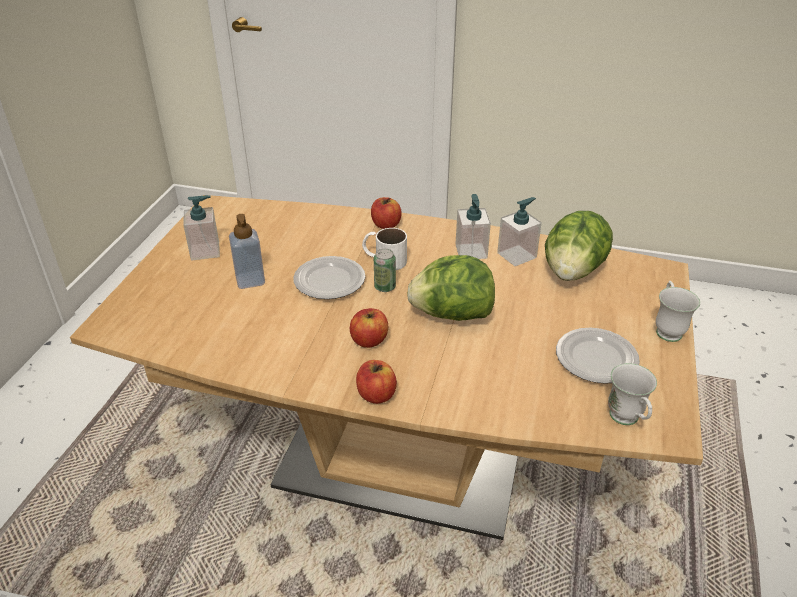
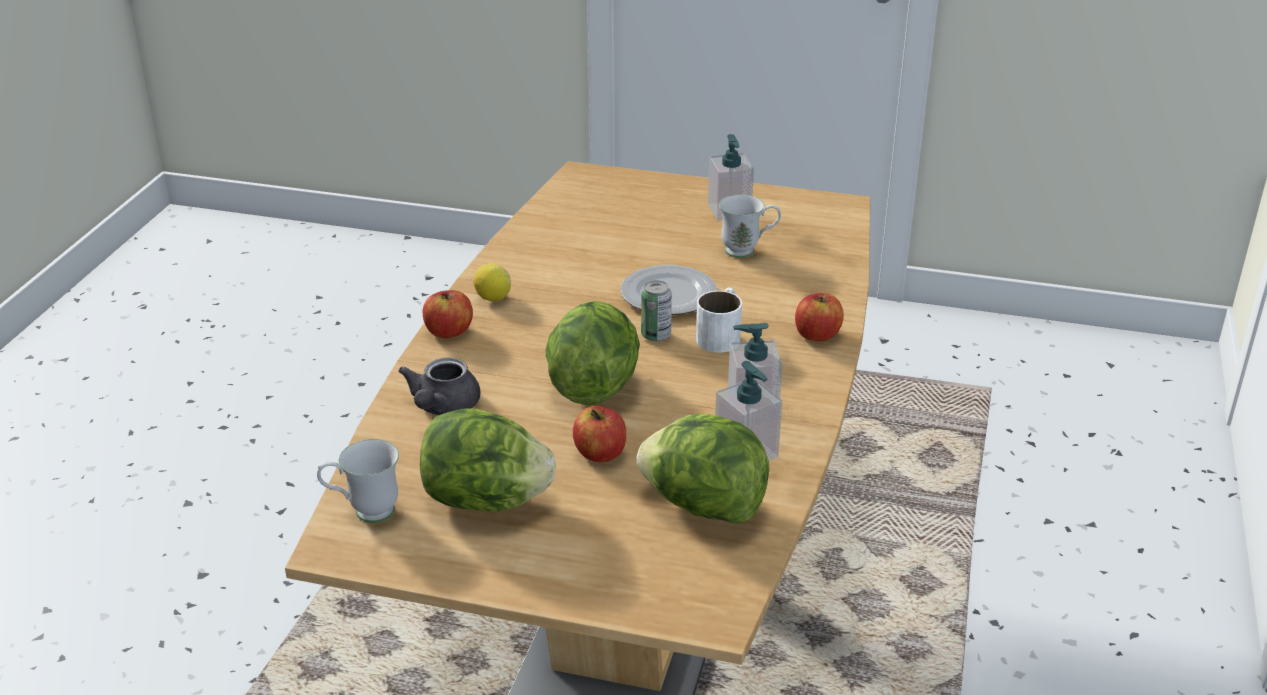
camera: 90 degrees right, 5 degrees down
soap dispenser [229,214,265,289] -> none
apple [350,308,388,348] -> apple moved to [573,406,626,462]
plate [556,328,640,384] -> lettuce [420,408,556,511]
white mug [656,281,700,342] -> white mug moved to [719,195,781,258]
none -> grey teapot [398,358,481,415]
none -> lemon [474,263,511,301]

